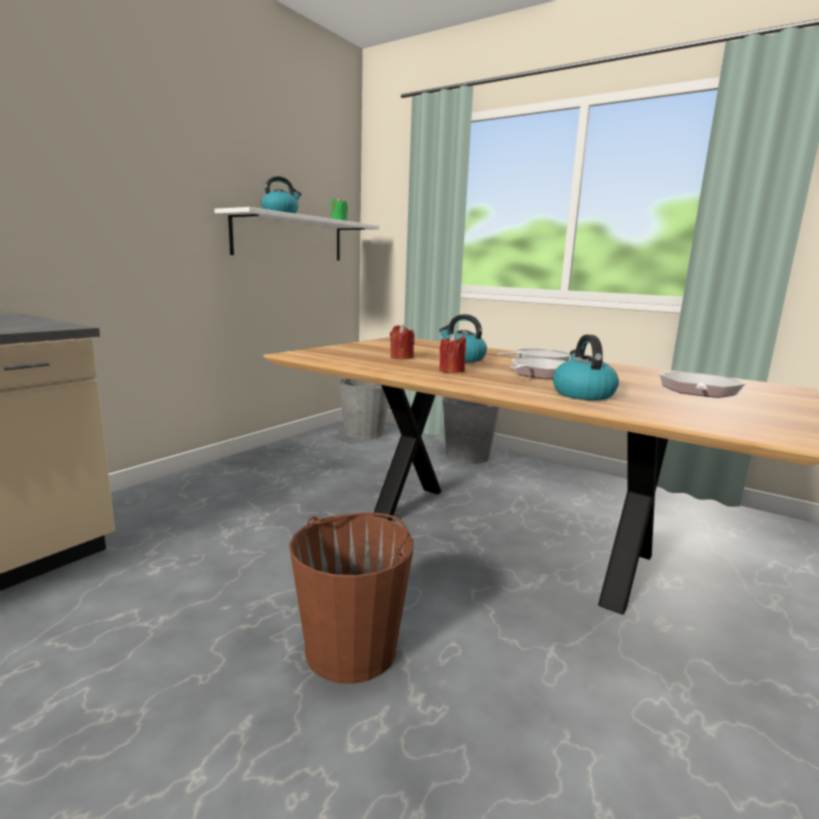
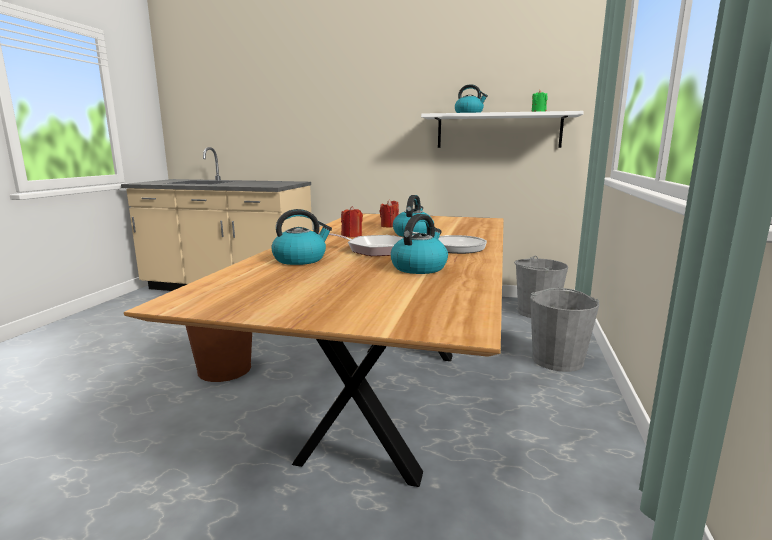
camera: 70 degrees right, 0 degrees up
frying pan [659,371,745,398] -> none
none -> kettle [391,214,448,274]

